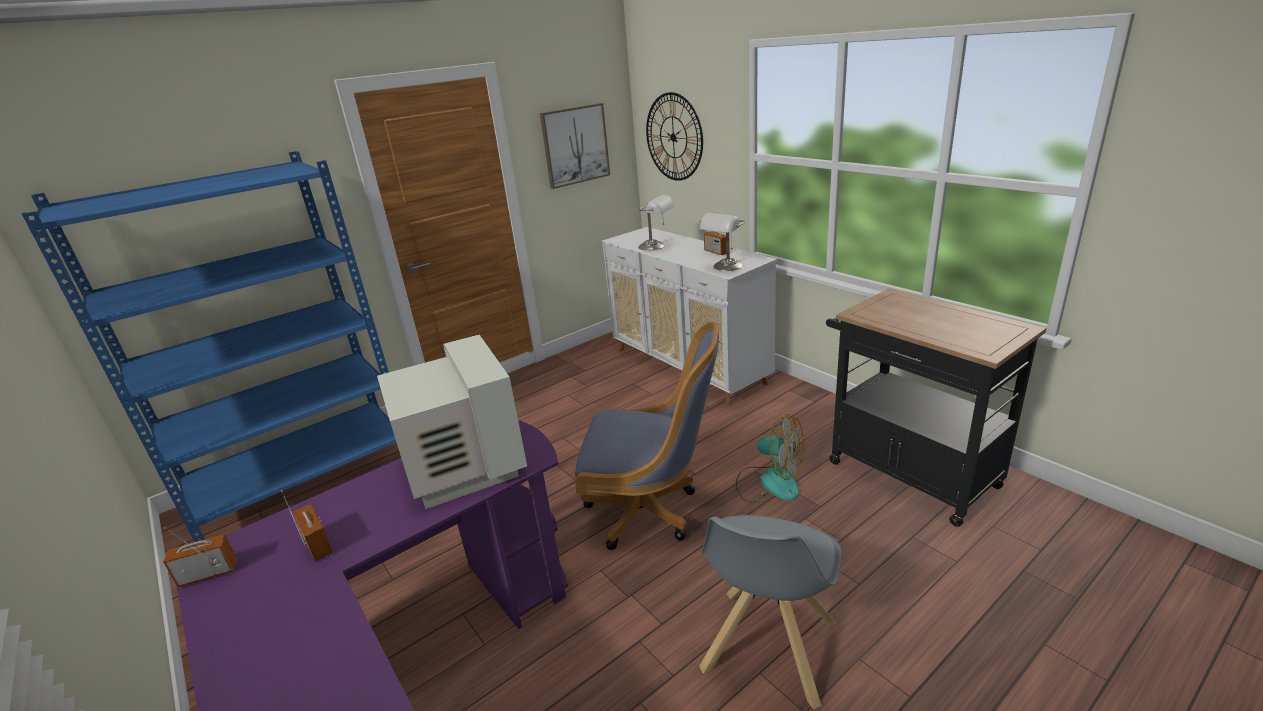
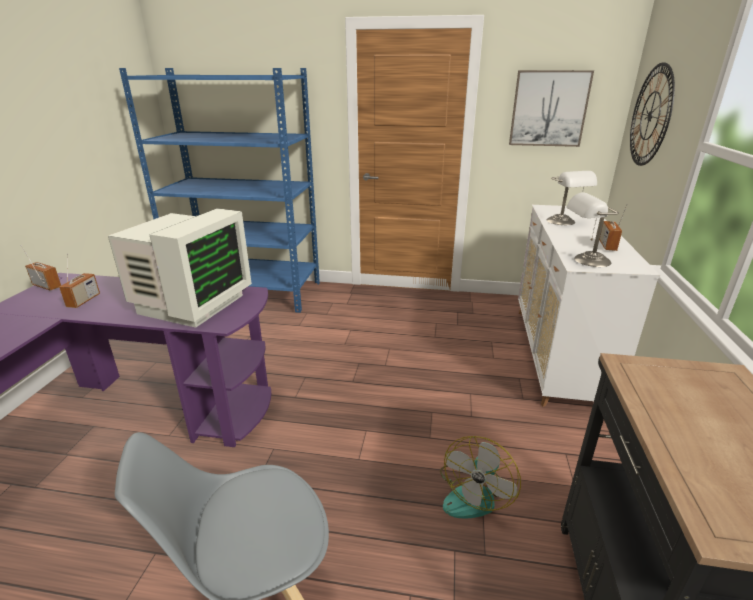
camera: 45 degrees right, 0 degrees up
blue office chair [575,322,719,550] -> none
fan [736,414,804,503] -> fan turned 45 degrees clockwise [440,436,521,519]

